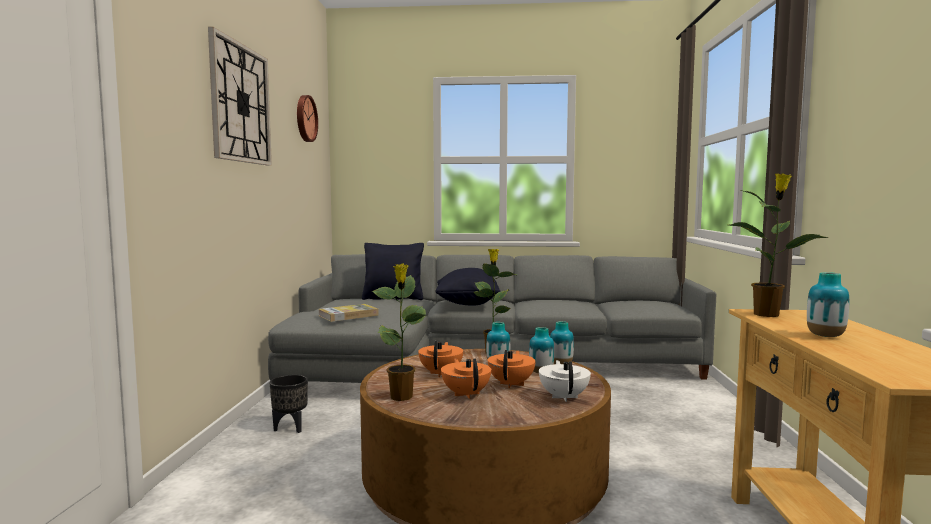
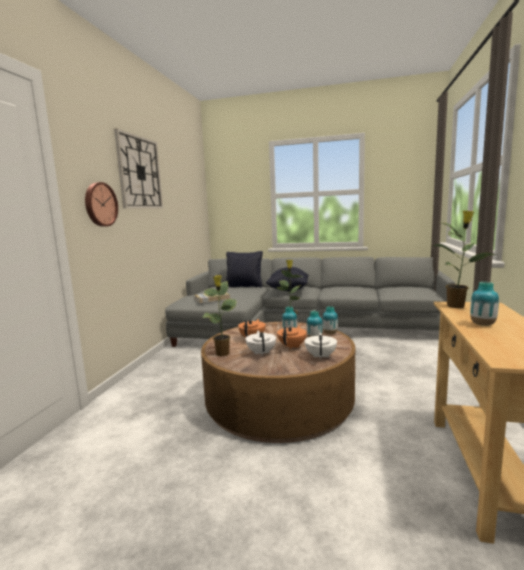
camera: 10 degrees right, 5 degrees up
black planter [270,375,308,433] -> none
wall clock [297,95,318,142] -> wall clock moved to [85,182,118,227]
orange teapot [441,358,491,399] -> white teapot [245,331,276,356]

